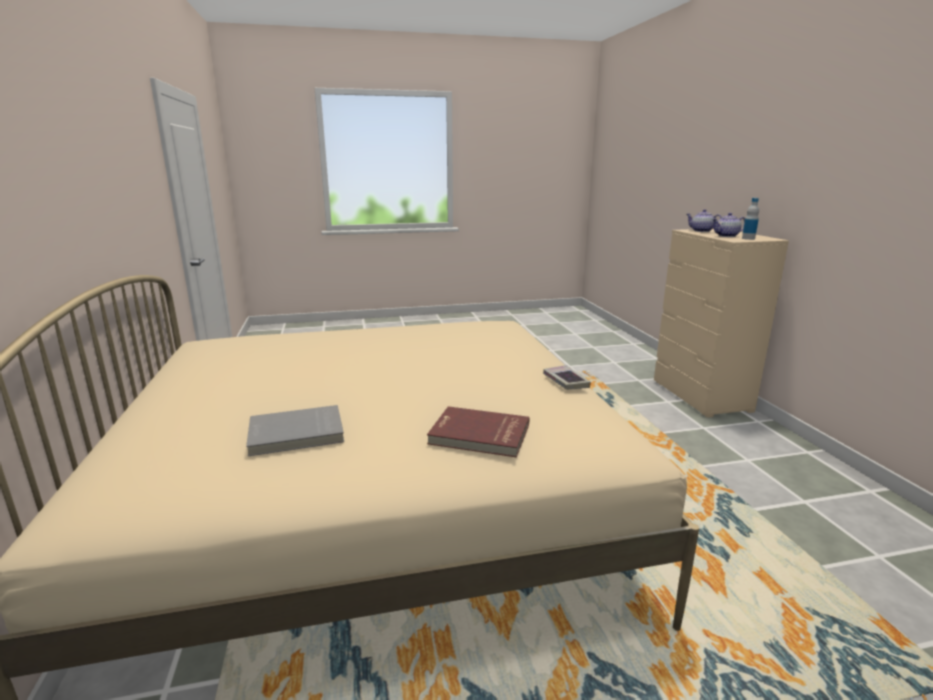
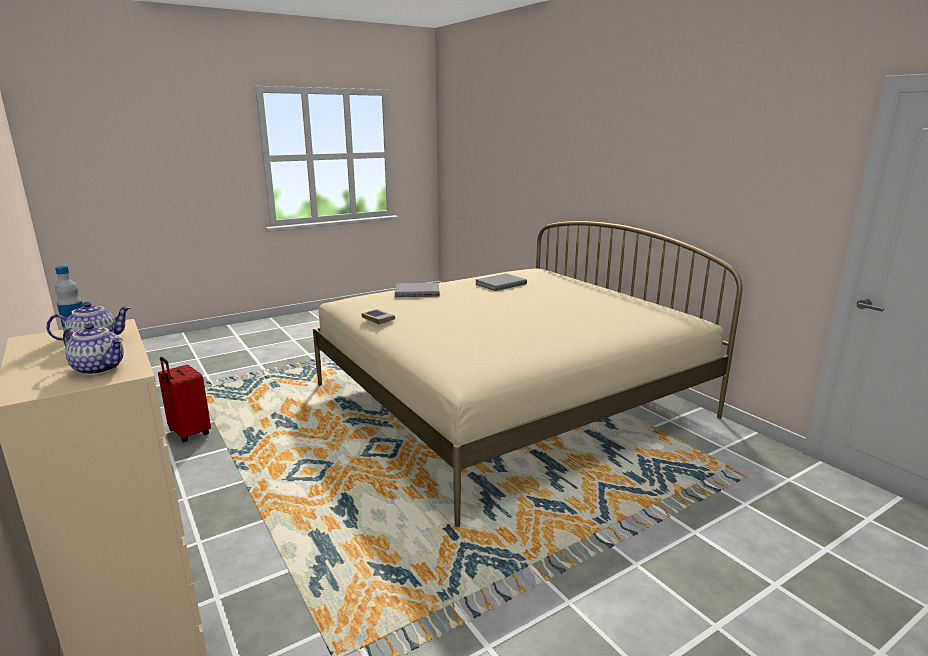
camera: 160 degrees right, 0 degrees up
red book [427,406,529,457] -> grey book [395,283,440,297]
none -> red suitcase [158,357,211,443]

